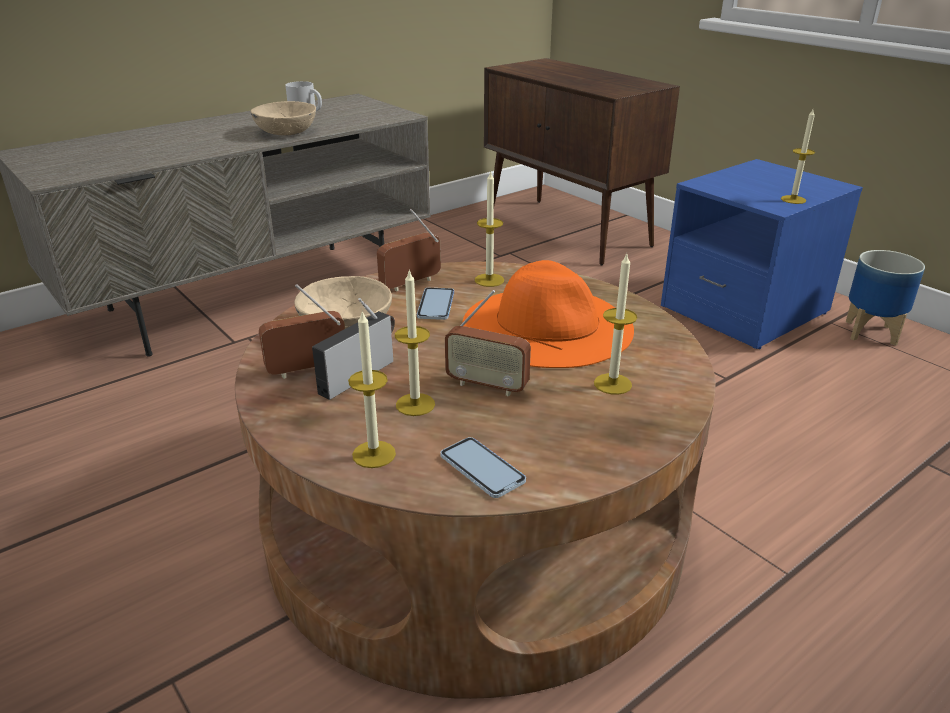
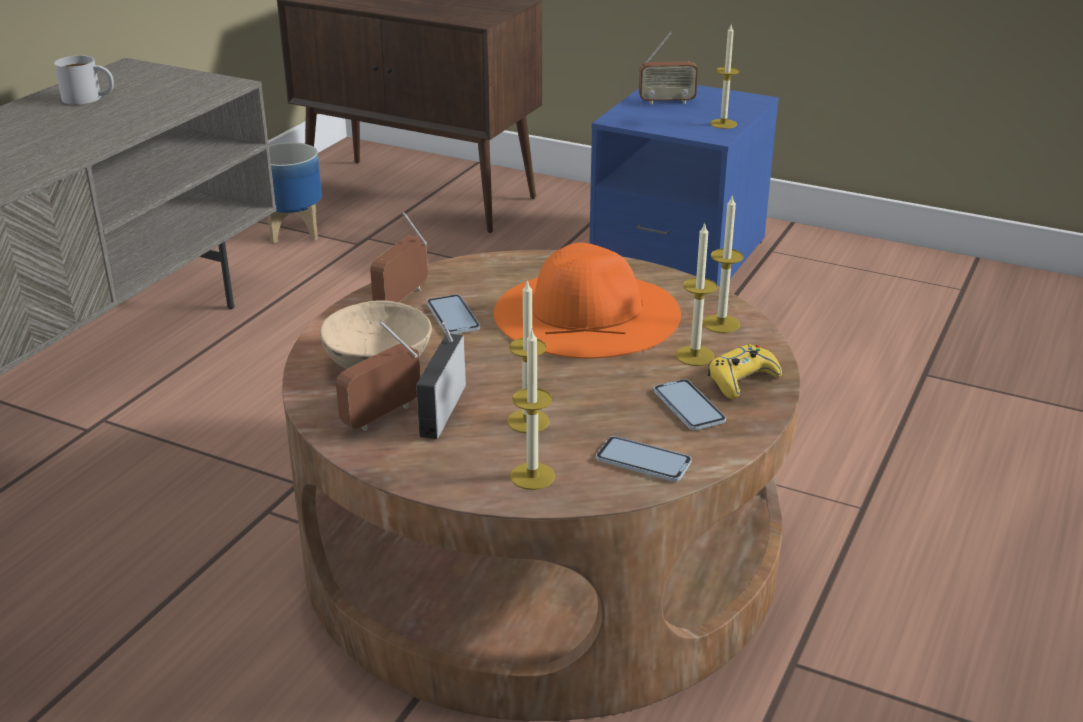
camera: 25 degrees left, 0 degrees up
beige bowl [251,101,316,135] -> none
radio [445,290,531,396] -> radio moved to [639,32,698,105]
candle [475,170,504,287] -> candle moved to [703,196,744,333]
planter [846,250,925,346] -> planter moved to [268,142,322,243]
none -> phone [654,379,726,430]
none -> yellow game controller [708,344,782,399]

